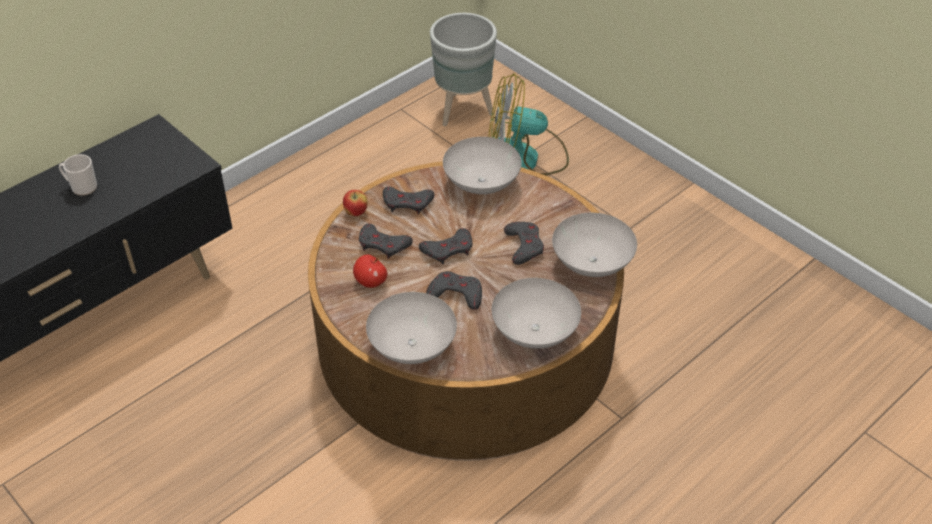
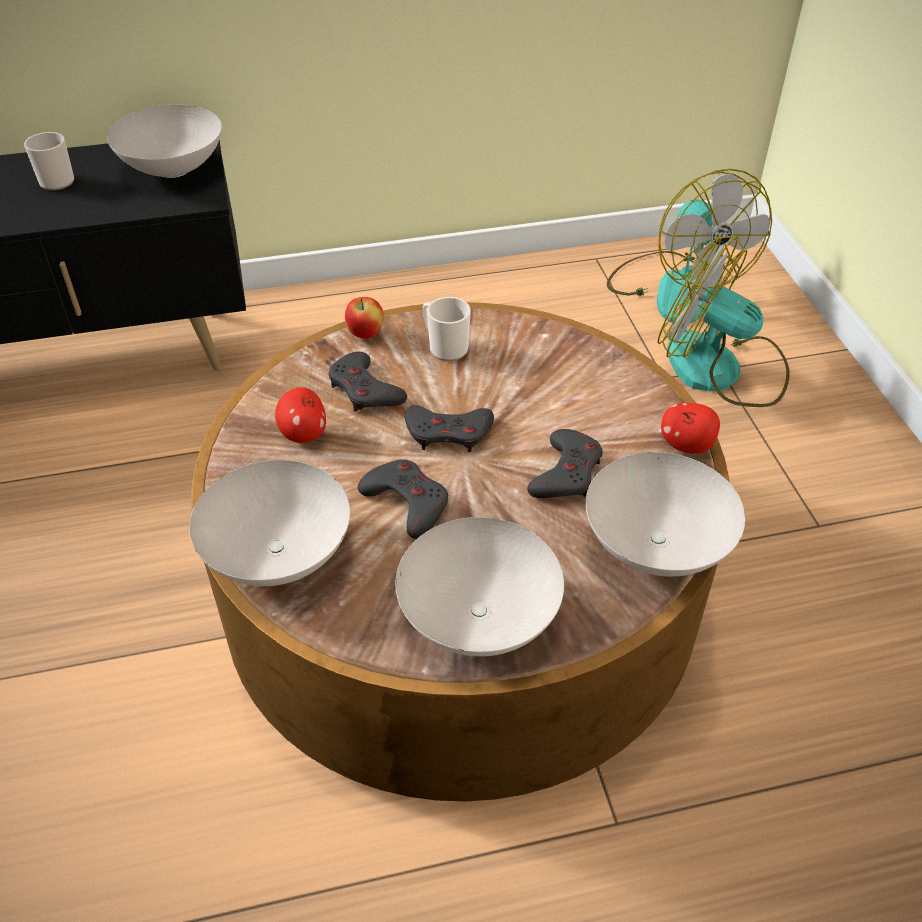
camera: 30 degrees right, 0 degrees up
grey game controller [383,187,434,214] -> mug [422,297,471,361]
grey planter [430,13,497,126] -> fan [607,169,772,323]
white bowl [443,137,522,194] -> white bowl moved to [107,105,222,178]
none -> apple [661,403,720,454]

